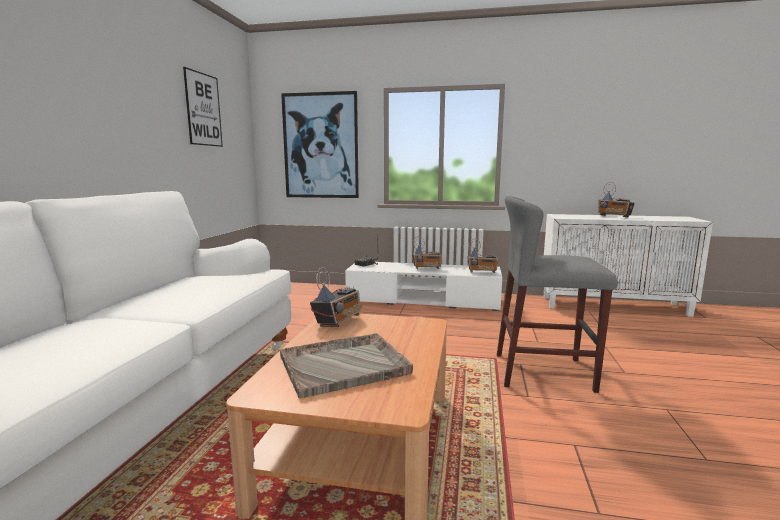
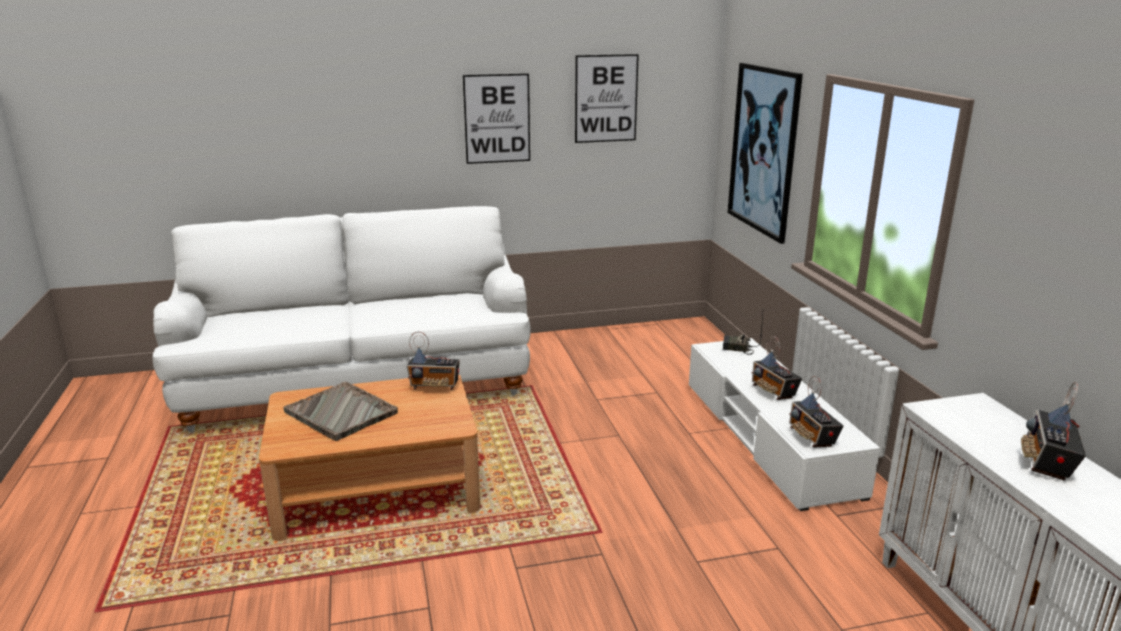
camera: 65 degrees right, 10 degrees up
grey stool [497,196,617,393] -> none
none -> picture [463,73,530,164]

